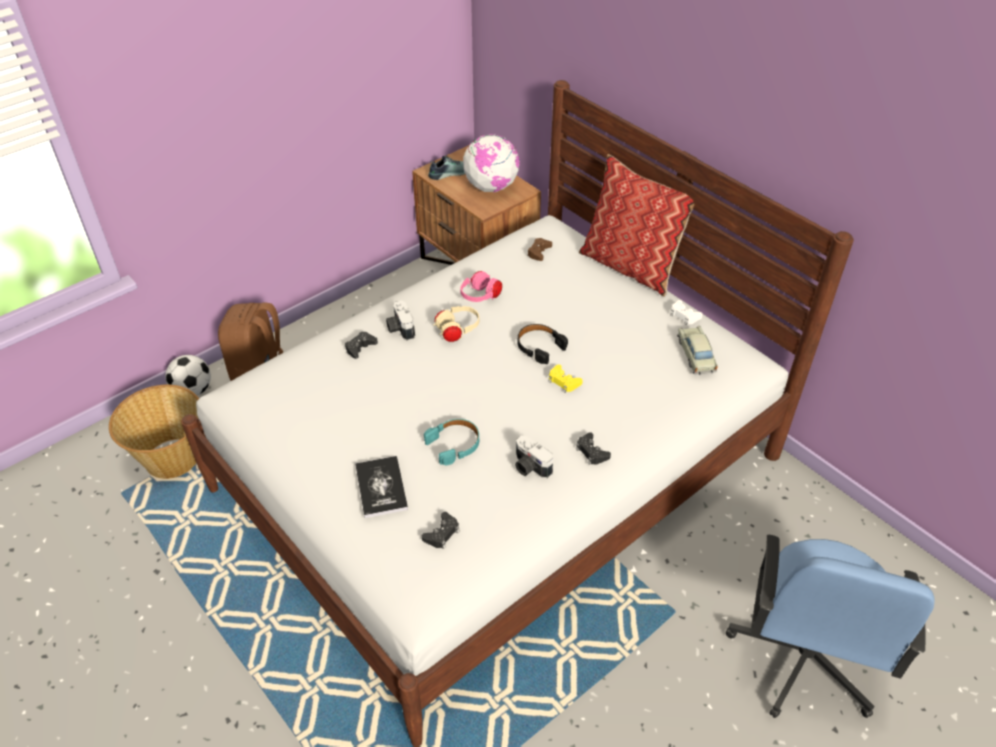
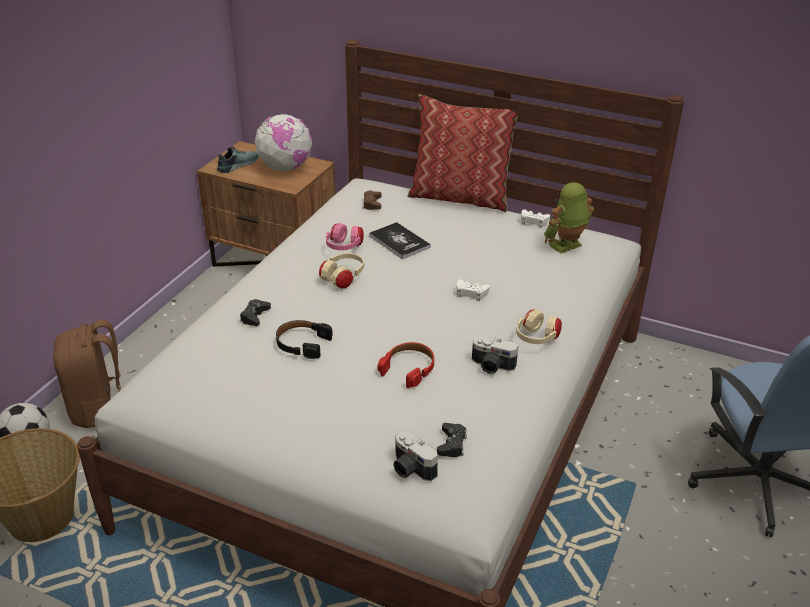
camera: 25 degrees left, 10 degrees down
book [355,456,408,518] -> book moved to [369,222,431,260]
camera [386,301,415,341] -> camera moved to [393,432,438,481]
turquoise headphones [424,419,479,465] -> red headphones [378,342,434,388]
black headphones [518,324,568,364] -> black headphones moved to [276,320,333,359]
yellow game controller [548,364,583,393] -> white game controller [456,279,490,301]
black game controller [576,432,611,465] -> beige headphones [516,309,562,344]
beige toy car [677,326,718,375] -> toy robot [544,182,594,254]

